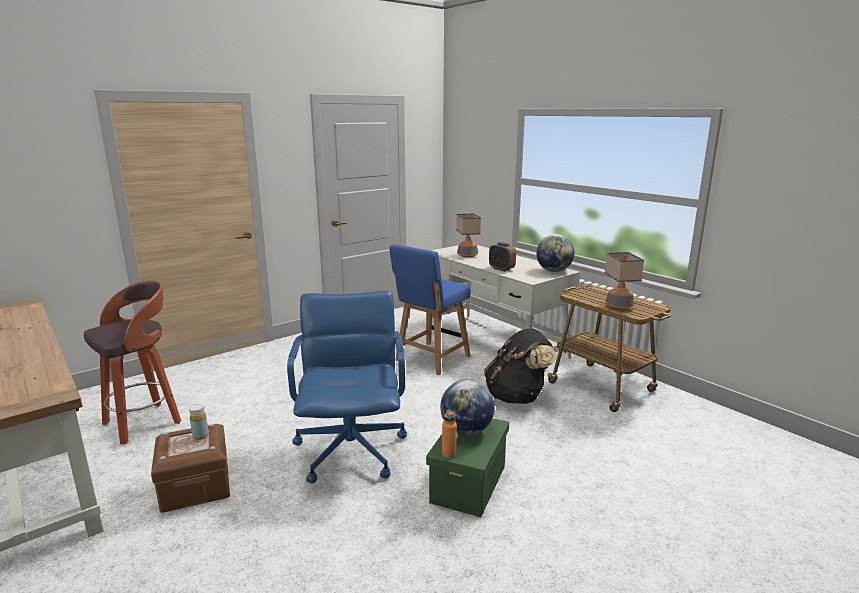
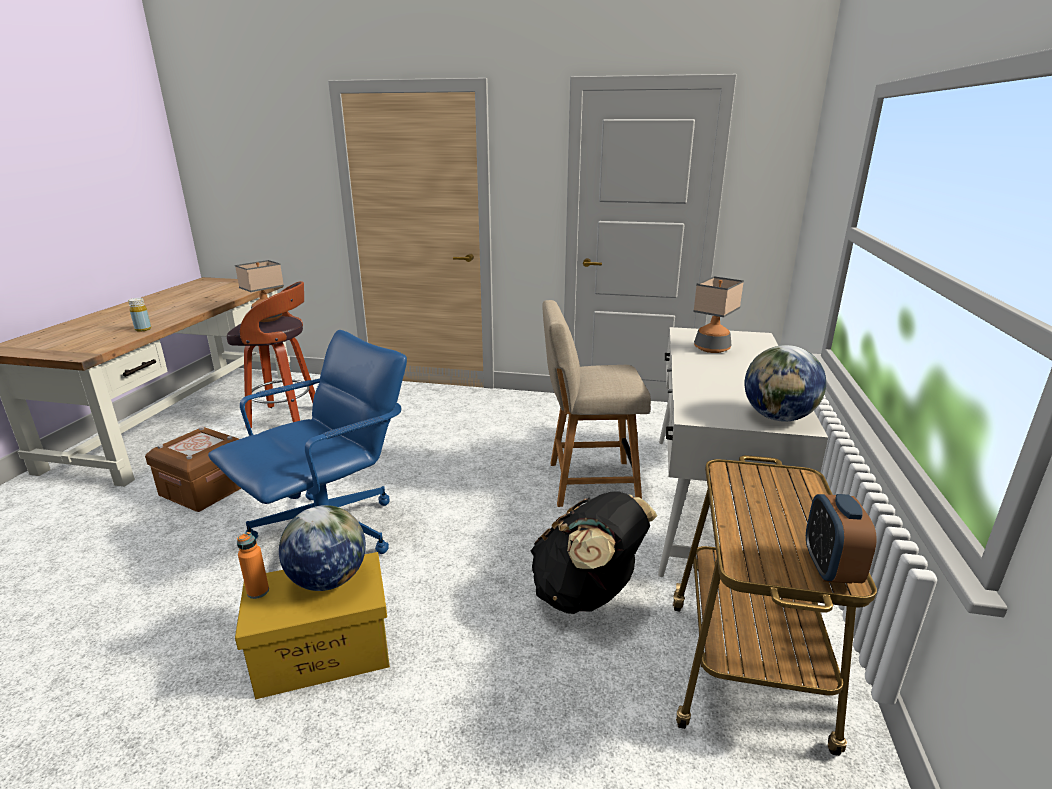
camera: 50 degrees right, 5 degrees up
yellow bottle [189,404,209,440] -> yellow bottle moved to [128,298,151,332]
blue chair [389,244,470,375] -> beige chair [542,300,651,507]
green storage box [426,419,509,517] -> yellow storage box [235,552,390,699]
alarm clock [489,242,516,272] -> alarm clock moved to [806,494,877,584]
table lamp [605,252,644,309] -> table lamp moved to [235,260,284,322]

